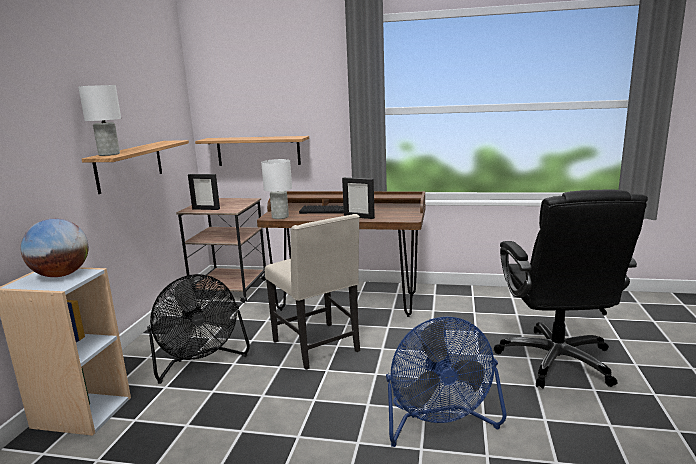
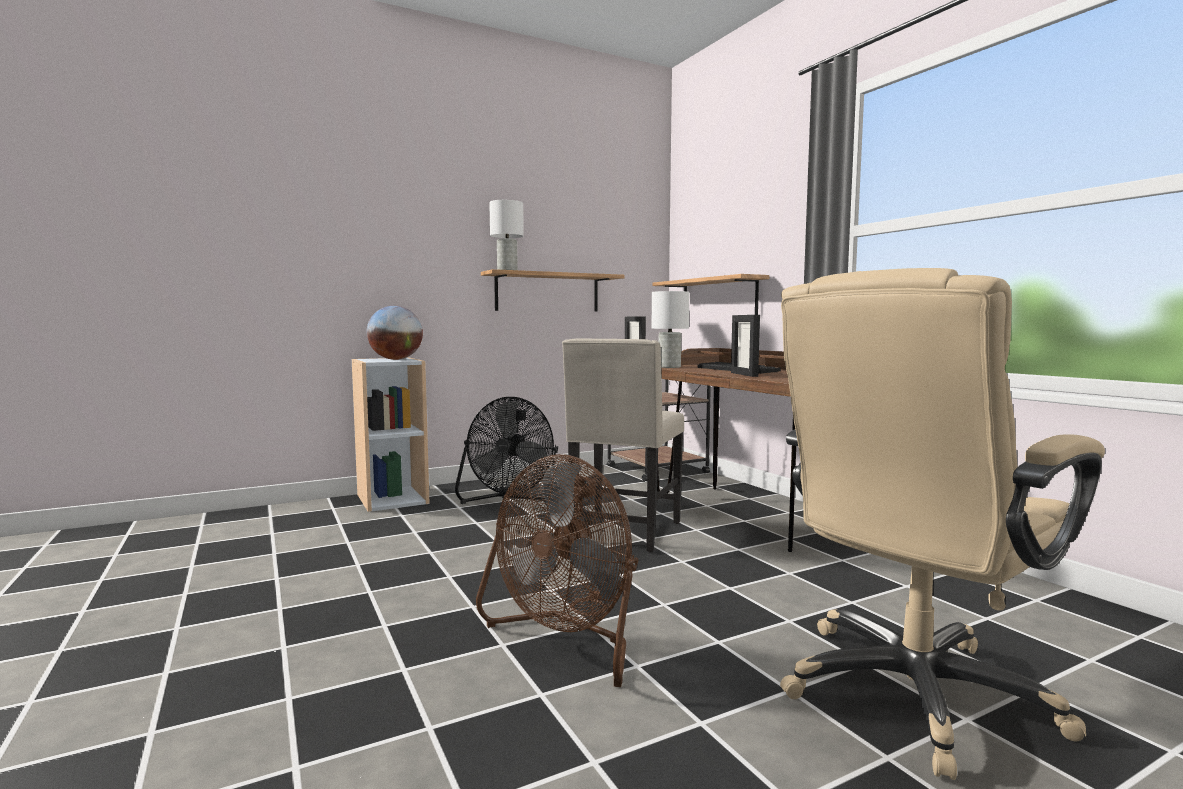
camera: 50 degrees right, 10 degrees down
blue fan [386,317,506,447] -> brown fan [476,454,638,687]
black office chair [494,190,648,389] -> beige office chair [780,268,1105,780]

